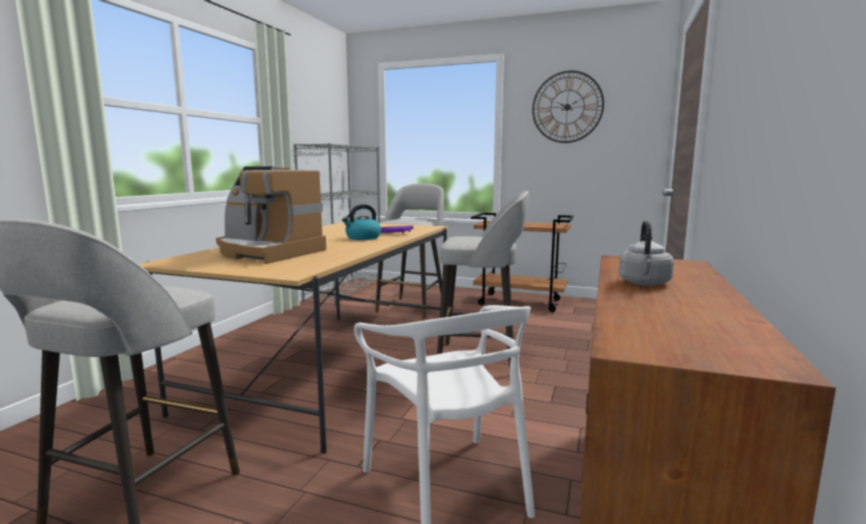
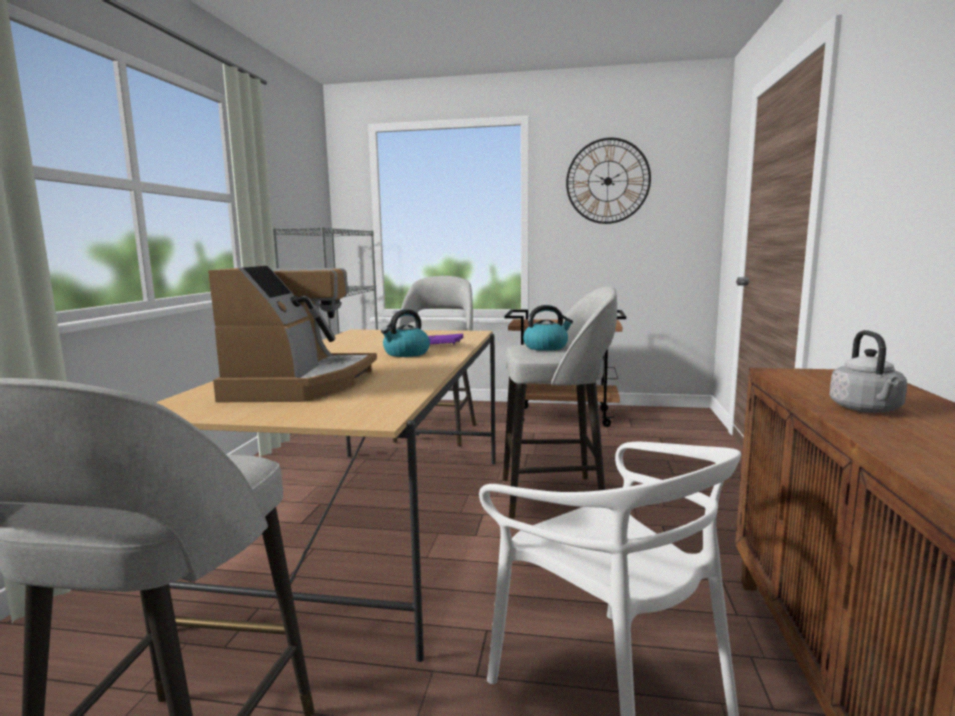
camera: 10 degrees left, 0 degrees up
coffee machine [216,166,326,264] -> coffee machine turned 105 degrees counterclockwise [208,266,377,402]
none -> kettle [523,305,573,351]

